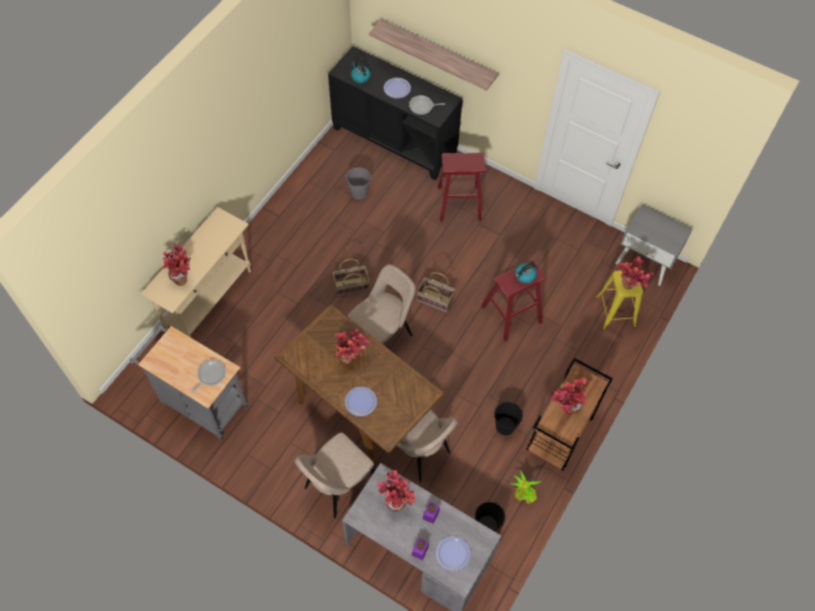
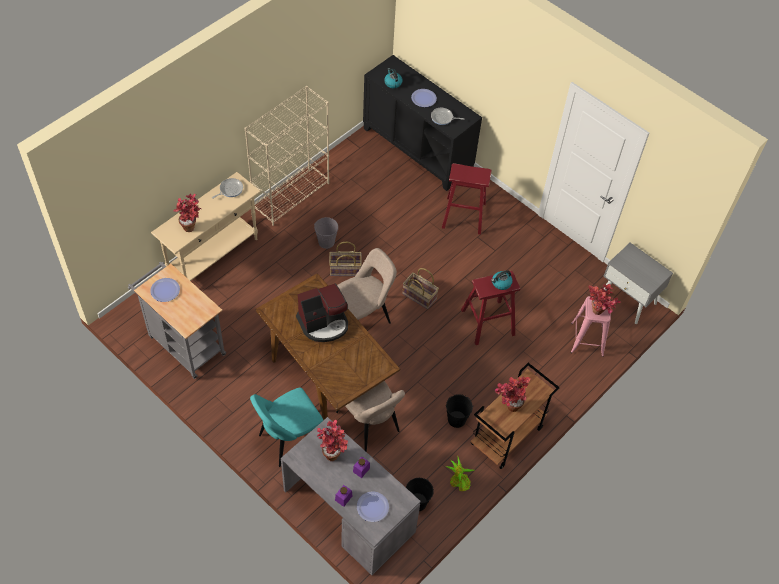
camera: 10 degrees right, 5 degrees down
frying pan [191,360,226,393] -> frying pan moved to [212,178,243,199]
beige chair [294,432,375,518] -> turquoise chair [250,388,323,467]
potted plant [335,329,369,364] -> coffee machine [296,283,348,342]
plate [345,386,377,416] -> plate moved to [150,278,180,302]
grey bucket [346,167,371,200] -> grey bucket moved to [314,217,338,249]
shelf [369,19,499,91] -> none
yellow stool [595,271,643,330] -> pink stool [571,296,611,357]
none -> beige bookcase [245,86,329,226]

